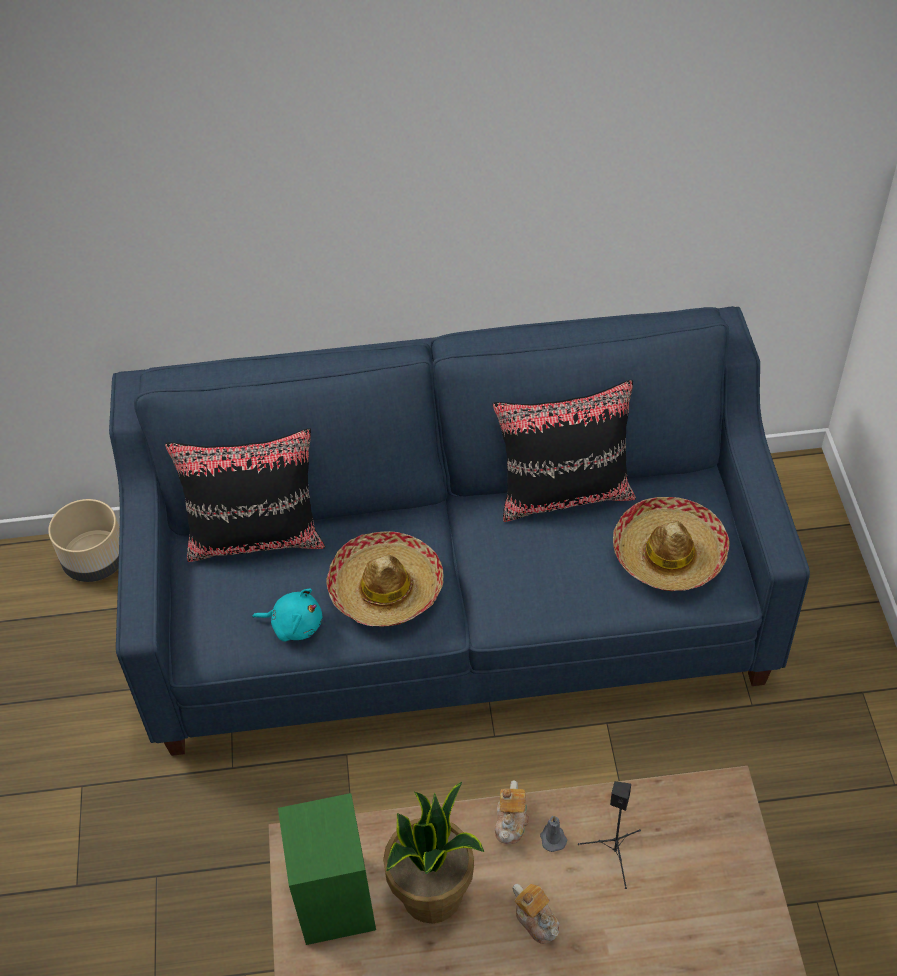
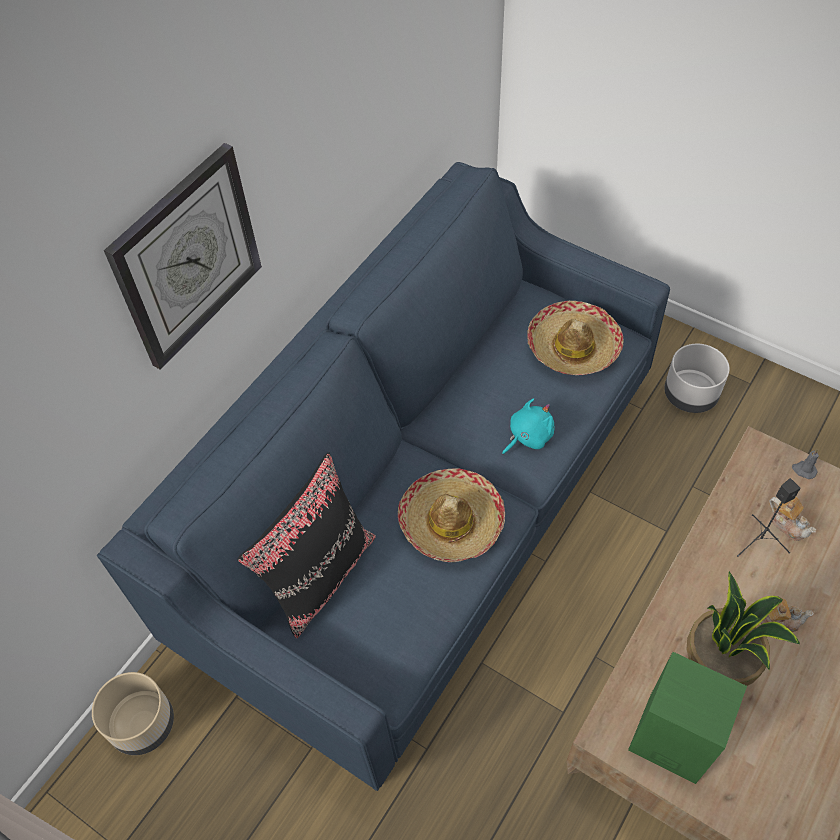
camera: 50 degrees left, 5 degrees up
turquoise plush toy [252,588,322,642] -> turquoise plush toy moved to [502,398,554,455]
black pillow [493,380,636,522] -> none
teapot [495,780,529,844] -> teapot moved to [770,497,816,541]
grey candle [540,816,567,852] -> grey candle moved to [792,450,819,479]
none -> wall clock [104,143,262,370]
none -> grey planter [664,344,730,413]

